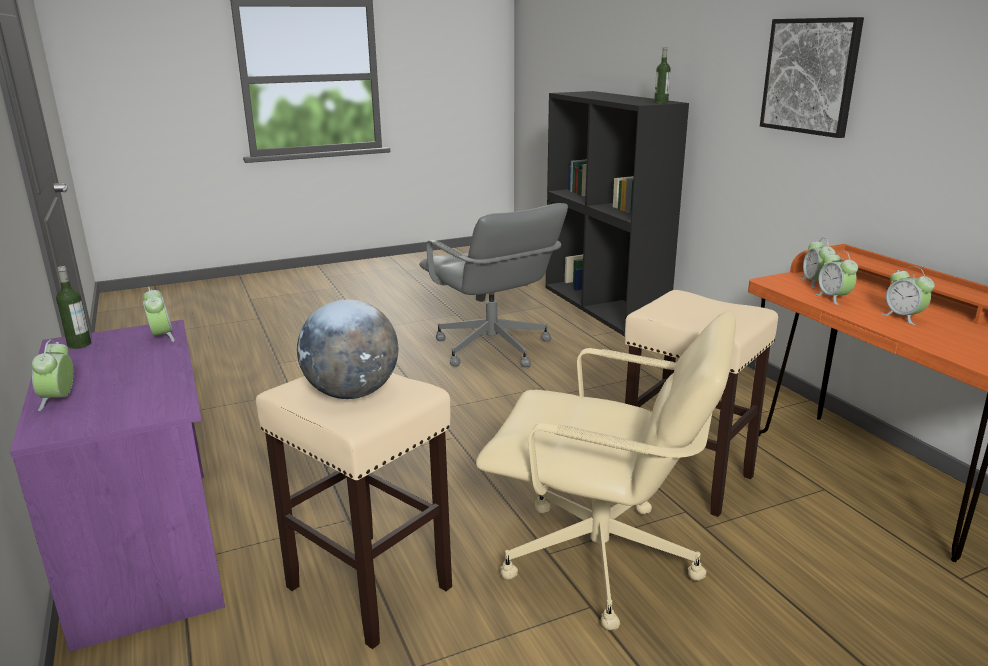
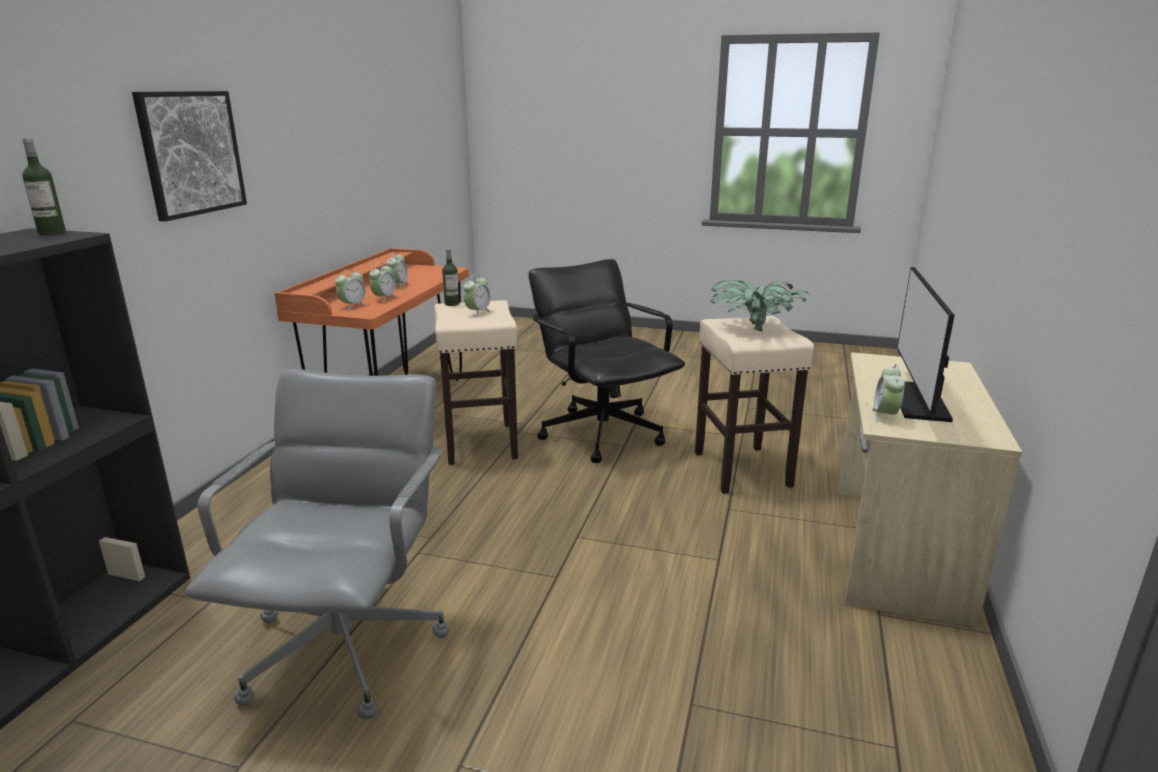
camera: 140 degrees left, 0 degrees up
purple desk [10,320,225,652] -> beige desk [837,352,1022,627]
alarm clock [32,339,73,411] -> alarm clock moved to [463,274,492,317]
bottle [56,266,91,349] -> bottle moved to [442,248,459,306]
globe [297,299,398,399] -> potted plant [710,280,809,331]
beige office chair [476,311,736,630] -> black office chair [528,259,685,463]
none -> monitor [897,267,955,422]

